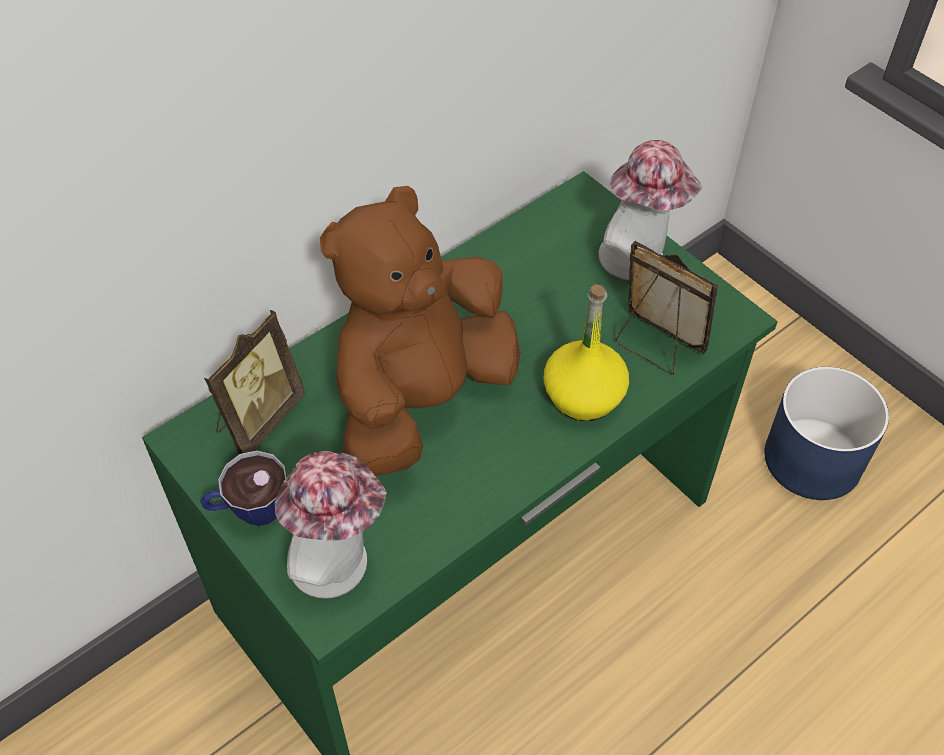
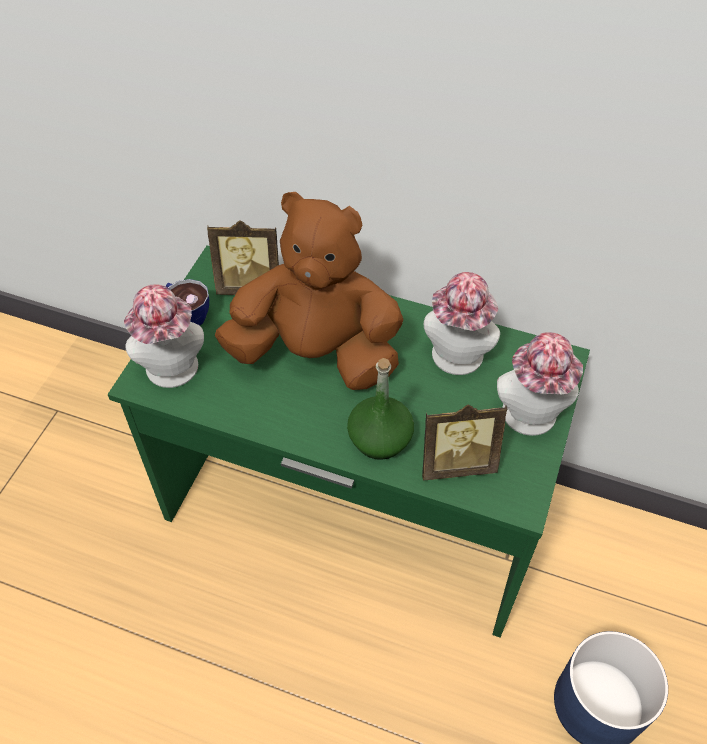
camera: 60 degrees right, 0 degrees up
yellow bottle [543,284,629,421] -> green bottle [347,358,414,460]
picture frame [615,241,718,375] -> picture frame turned 75 degrees clockwise [422,405,507,480]
none -> hat [424,272,500,375]

